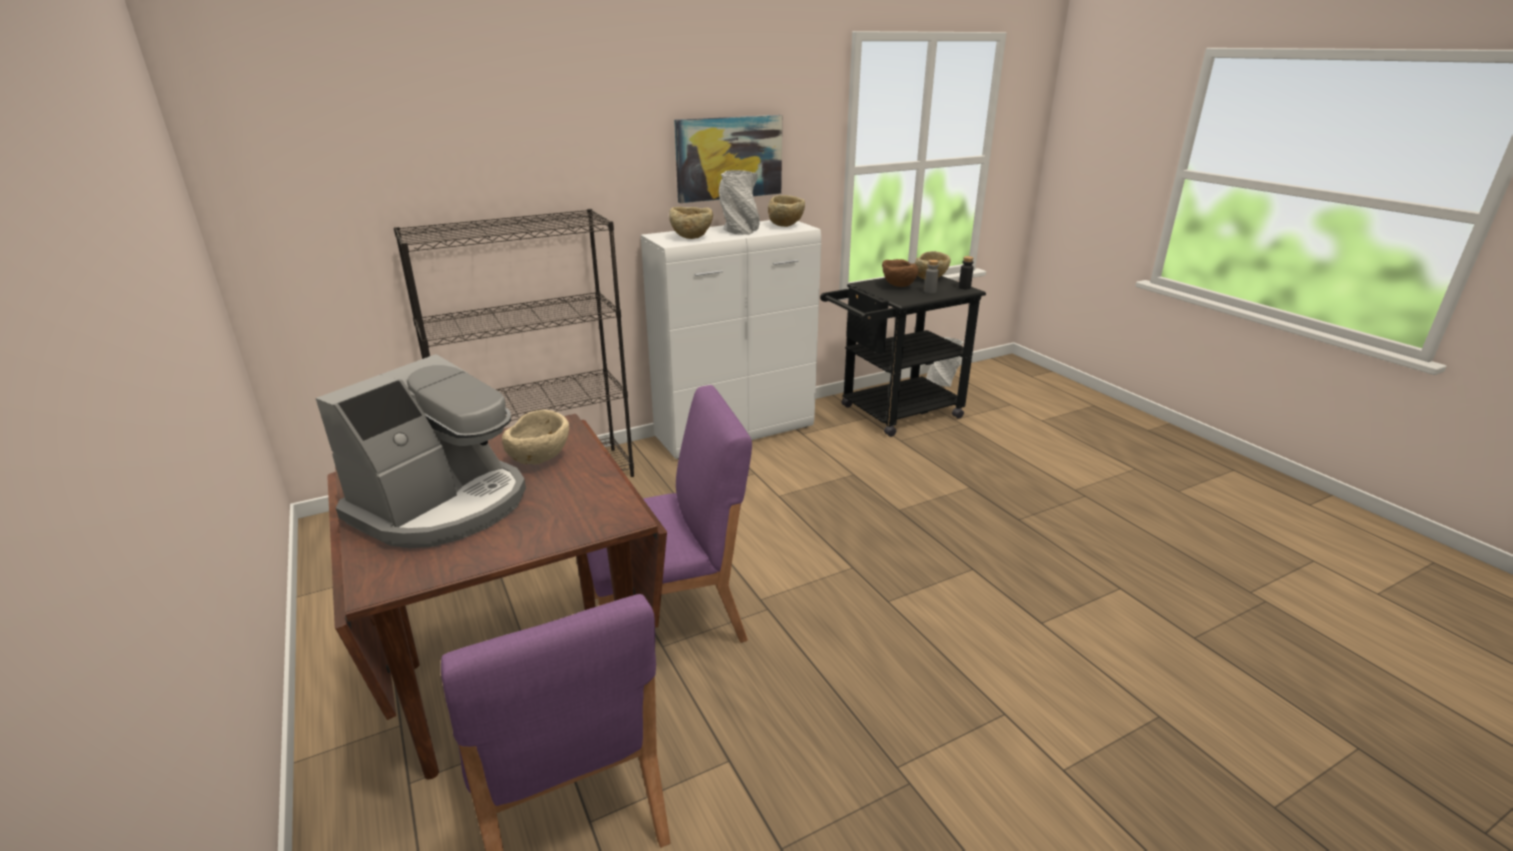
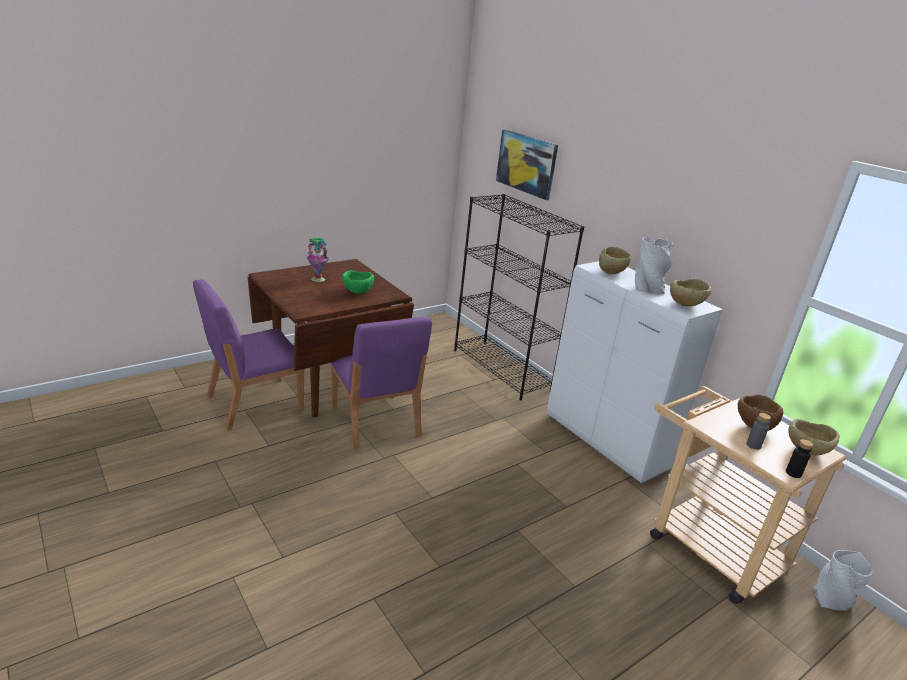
camera: 80 degrees right, 0 degrees up
coffee machine [316,354,526,548] -> vase [307,238,329,282]
beige bowl [502,410,569,464] -> green bowl [342,270,374,294]
picture [674,115,782,203] -> picture moved to [496,129,558,200]
black cart [820,276,986,437] -> beige cart [650,386,847,604]

